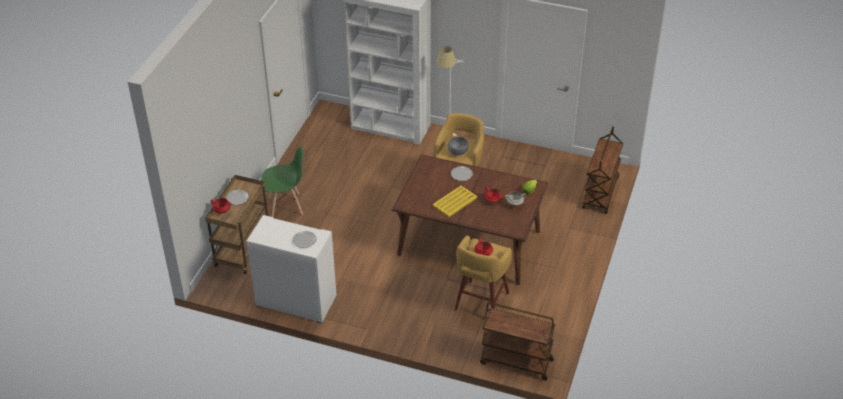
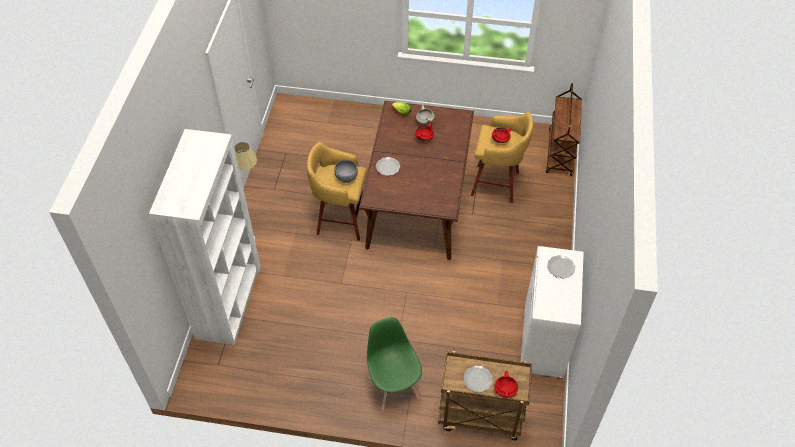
camera: 100 degrees left, 10 degrees up
yellow tray [433,186,478,217] -> none
brown cart [582,126,623,214] -> none

